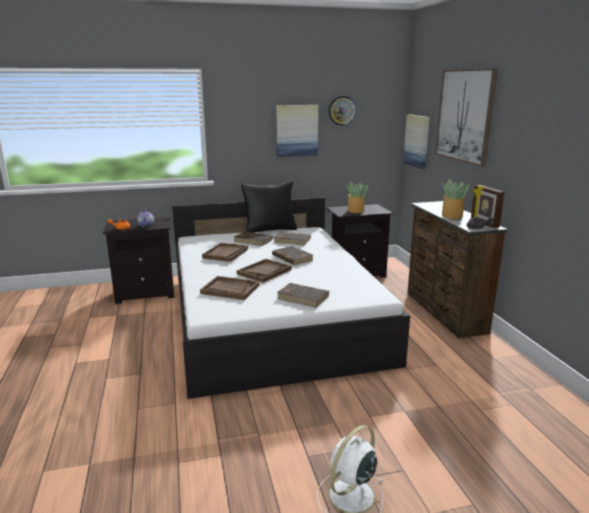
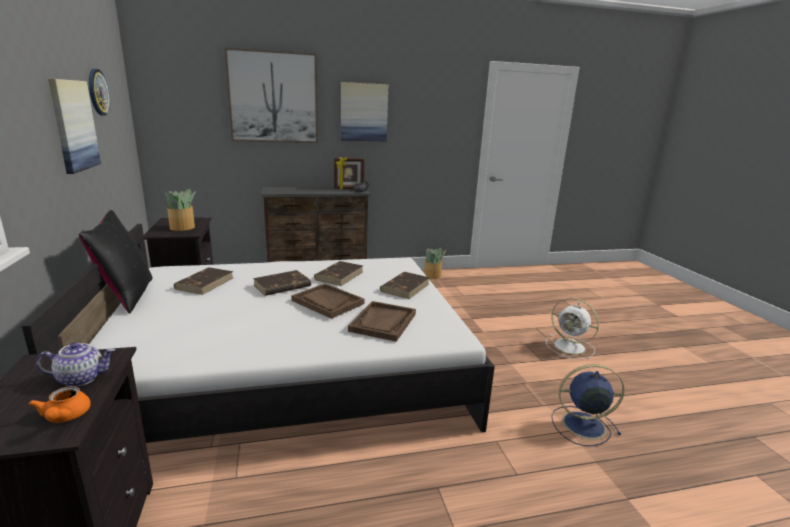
camera: 90 degrees left, 0 degrees up
brown tray [202,243,248,262] -> none
brown book [234,232,273,246] -> brown book moved to [314,261,363,286]
picture [403,114,430,169] -> picture moved to [341,82,388,142]
potted plant [442,179,470,219] -> potted plant moved to [424,247,446,279]
none -> blue fan [551,364,624,446]

